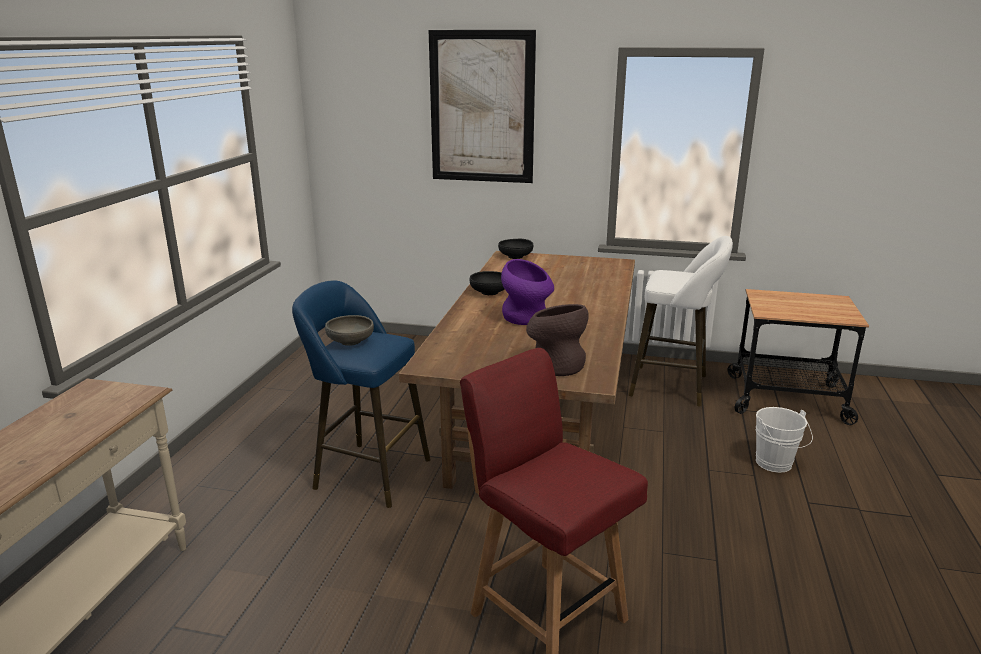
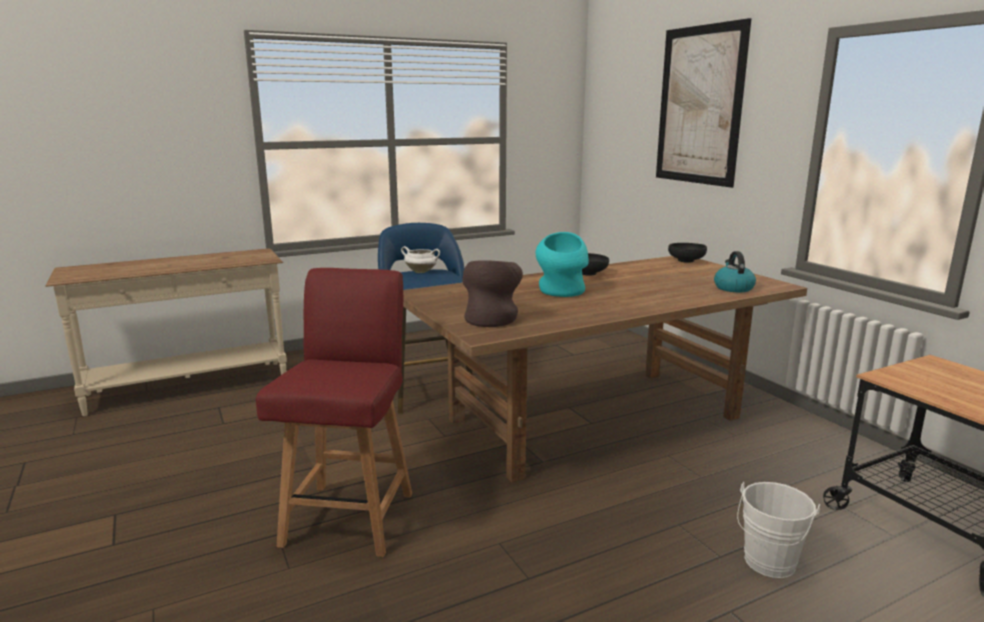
camera: 50 degrees right, 5 degrees down
grey bowl [325,315,374,346] -> white cooking pot [401,246,440,273]
purple vase [501,259,554,325] -> turquoise vase [536,232,589,297]
white stool [629,236,733,407] -> none
none -> kettle [714,251,756,292]

